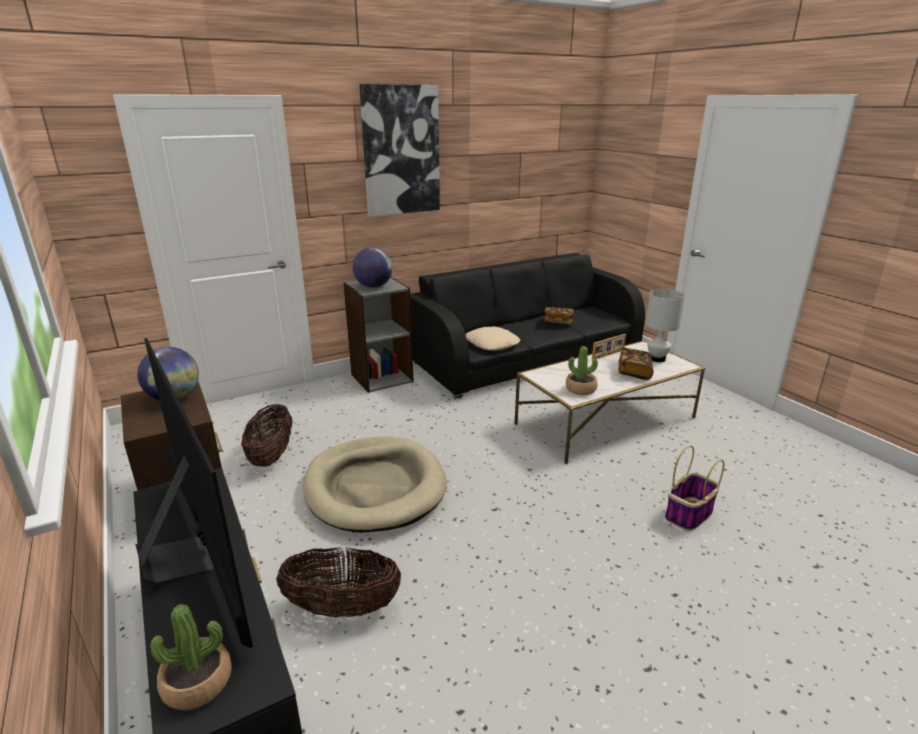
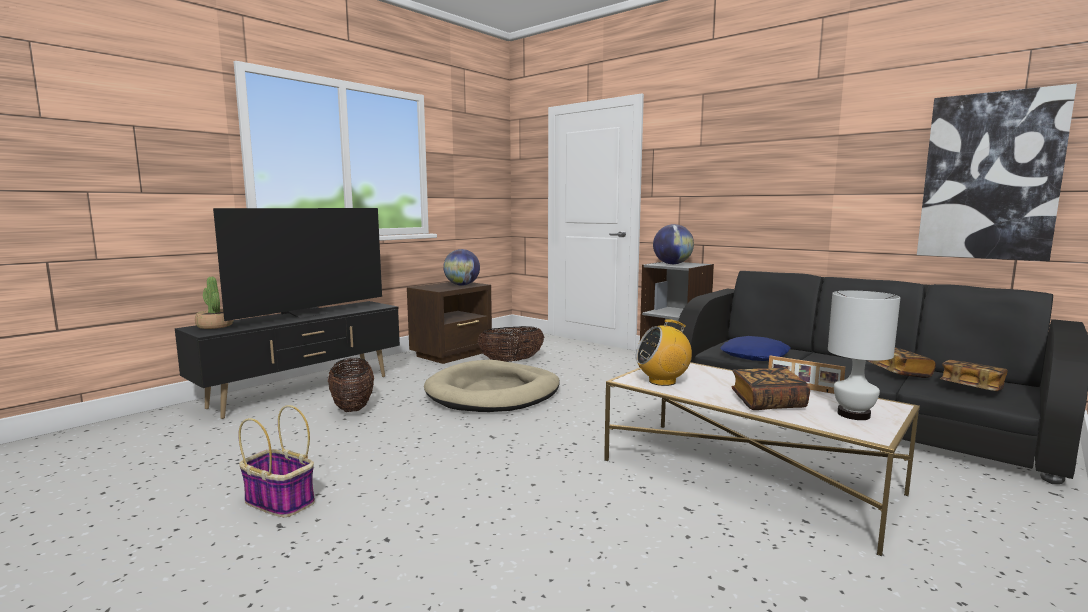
camera: 70 degrees right, 15 degrees down
picture [359,84,440,216] -> picture moved to [917,84,1077,261]
beige pillow [466,327,520,351] -> blue pillow [720,336,791,361]
potted plant [566,346,598,395] -> radio [636,319,692,386]
basket [665,445,724,531] -> basket moved to [238,405,315,517]
none -> book [940,360,1008,391]

